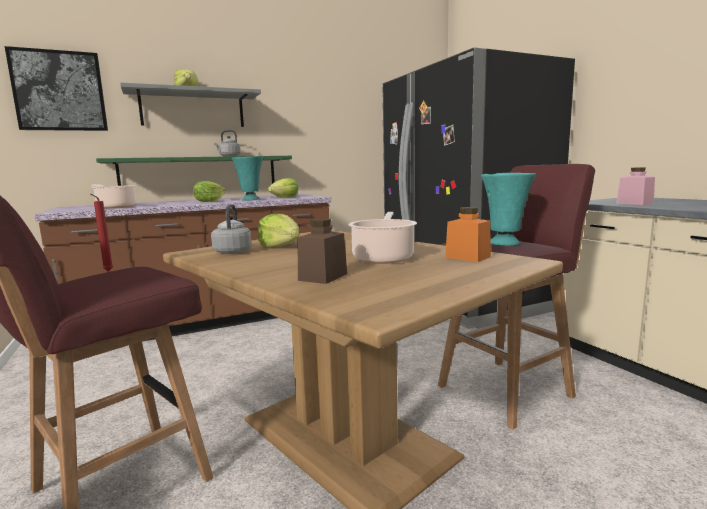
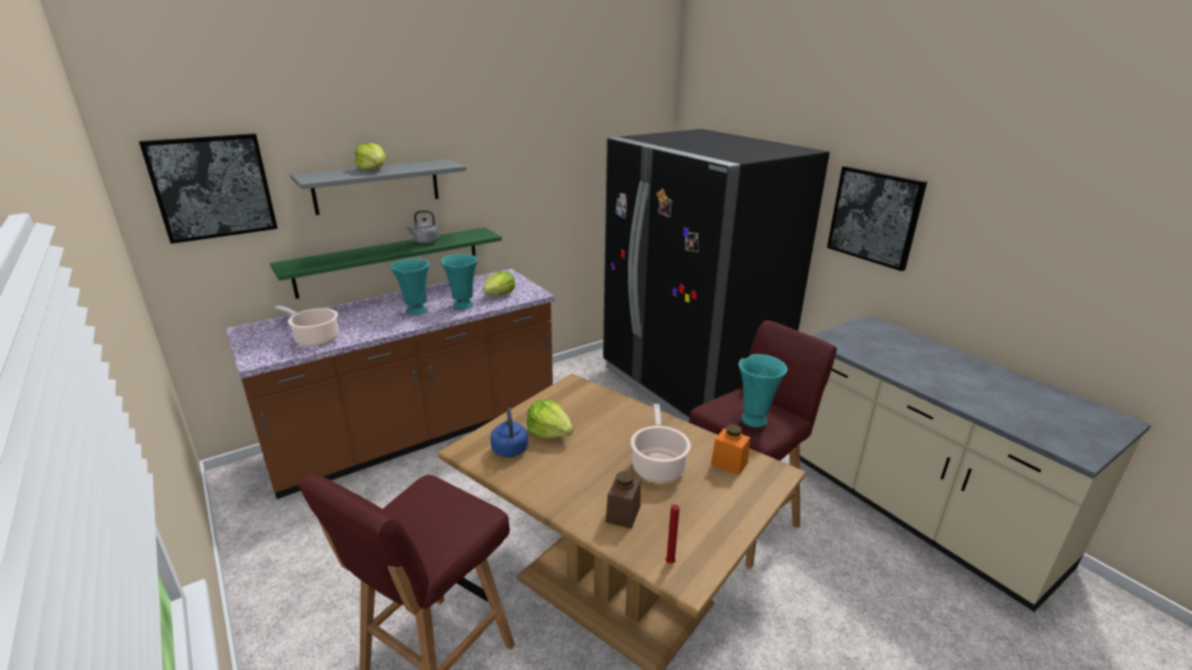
camera: 10 degrees left, 15 degrees up
red candle [90,194,114,271] -> red candle moved to [666,504,680,564]
lettuce [193,181,226,202] -> turquoise vase [390,259,430,315]
grey kettle [211,204,252,254] -> blue kettle [490,408,528,457]
pink jar [616,167,655,205] -> none
none -> picture [827,166,927,271]

